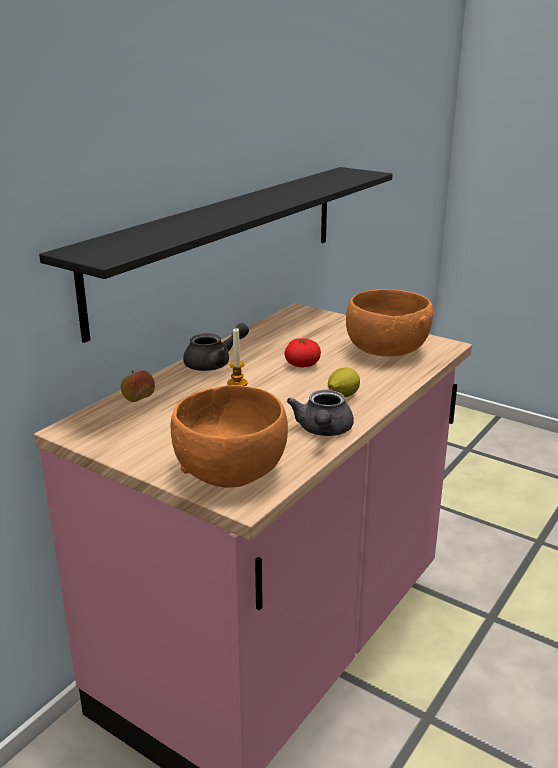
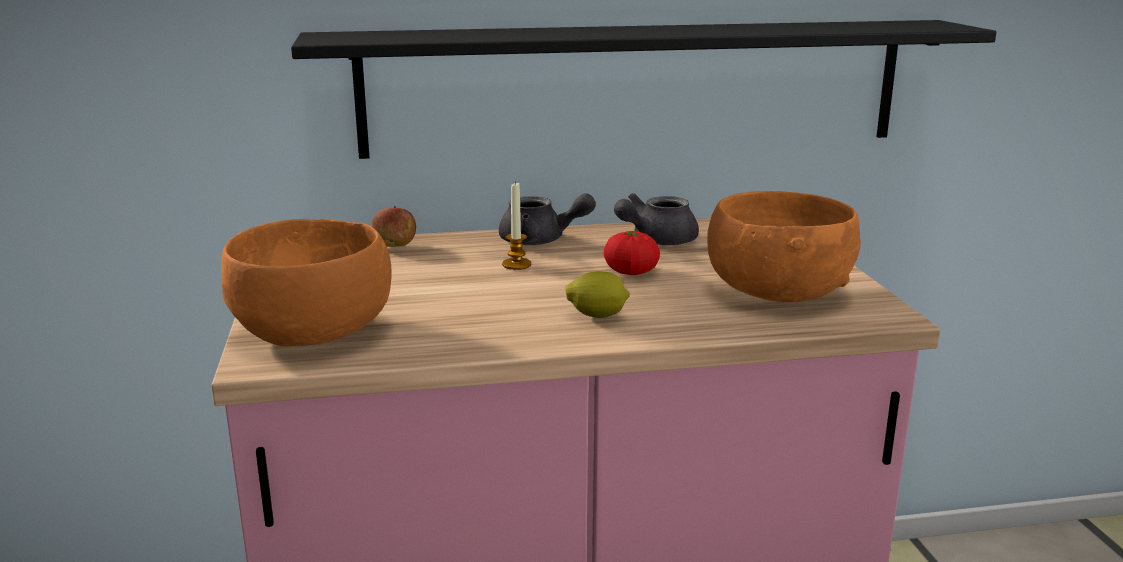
camera: 45 degrees right, 5 degrees down
grey teapot [287,390,354,436] -> grey teapot moved to [614,193,699,245]

